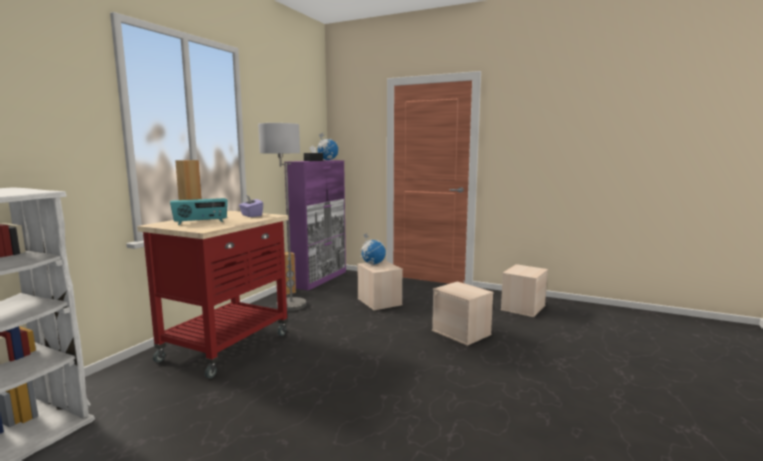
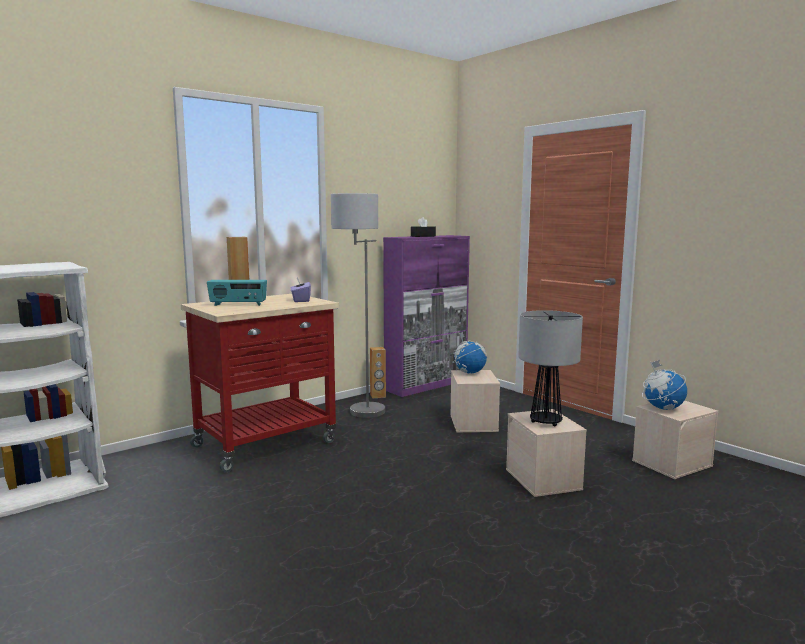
camera: 25 degrees right, 0 degrees up
globe [317,133,338,160] -> globe moved to [642,360,687,410]
none -> table lamp [518,310,583,426]

